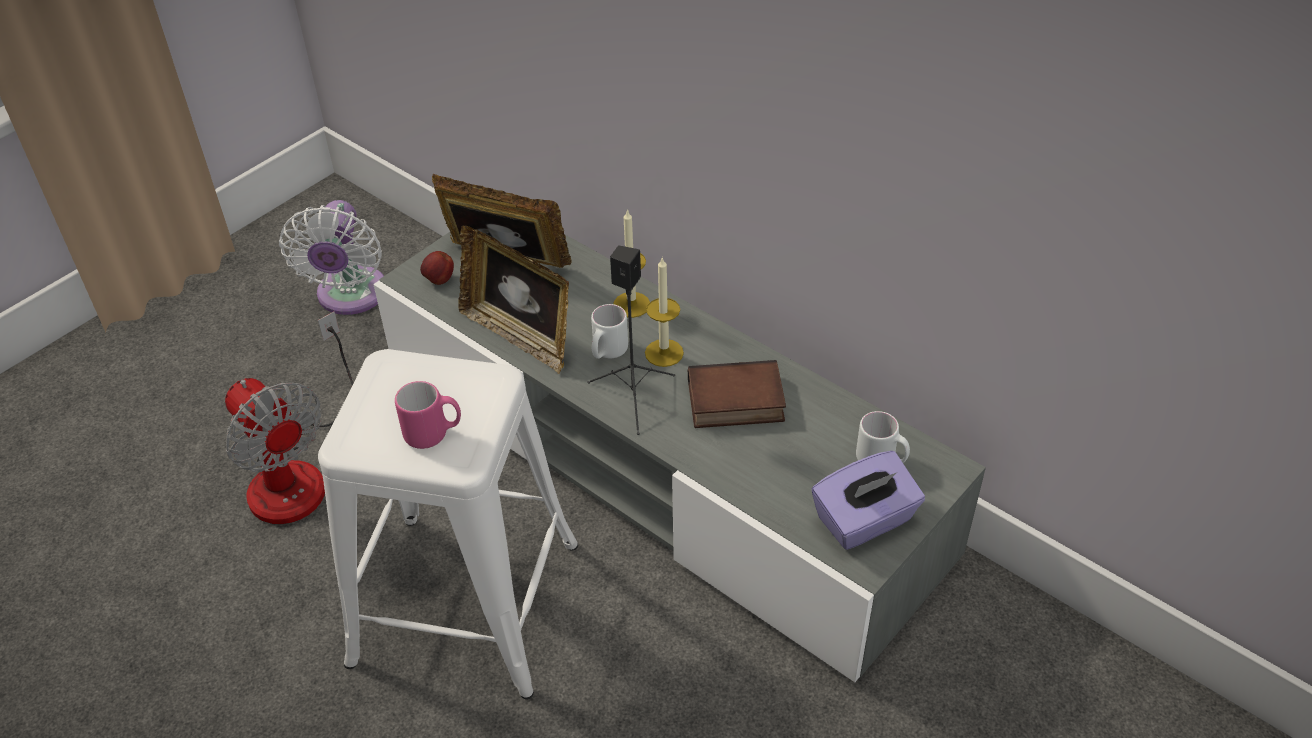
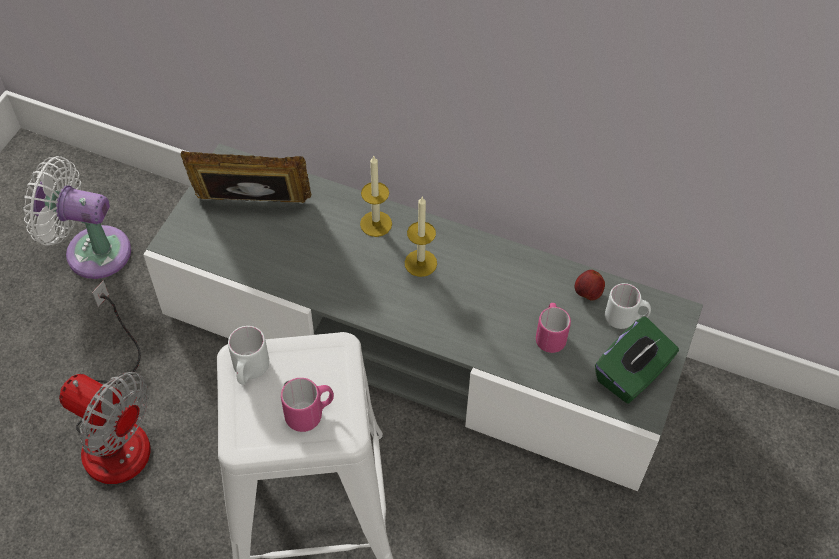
camera: 20 degrees left, 10 degrees up
white fan [279,200,384,315] -> white fan turned 120 degrees clockwise [23,156,131,279]
apple [420,251,454,285] -> apple moved to [575,270,605,300]
picture frame [458,225,569,374] -> none
black speaker [587,245,675,435] -> none
white mug [591,304,628,359] -> white mug moved to [228,326,269,385]
book [688,360,786,428] -> none
purple tissue box [812,451,925,550] -> green tissue box [595,316,679,404]
none -> pink mug [536,303,571,353]

